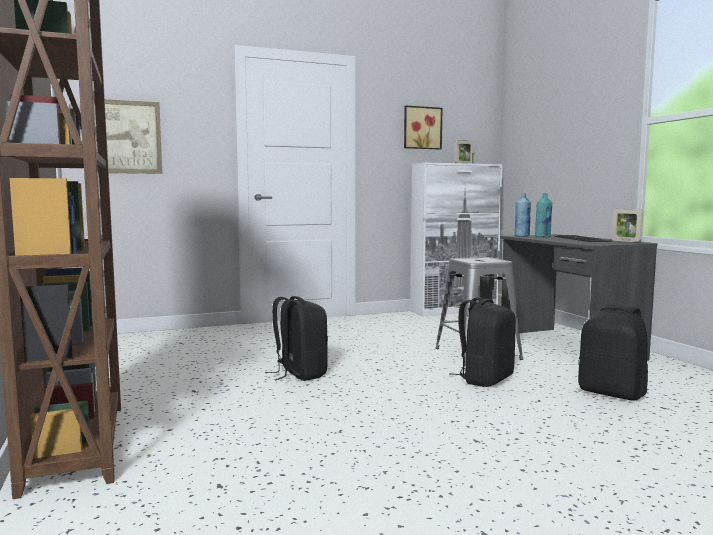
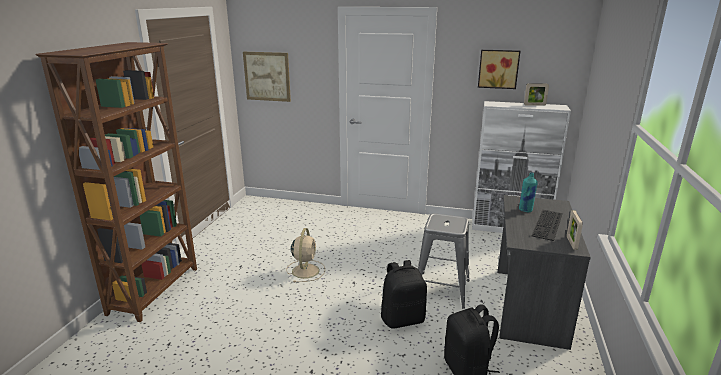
camera: 35 degrees right, 15 degrees up
black backpack [265,296,328,381] -> beige fan [287,228,325,282]
blue bottle [515,193,531,237] -> none

